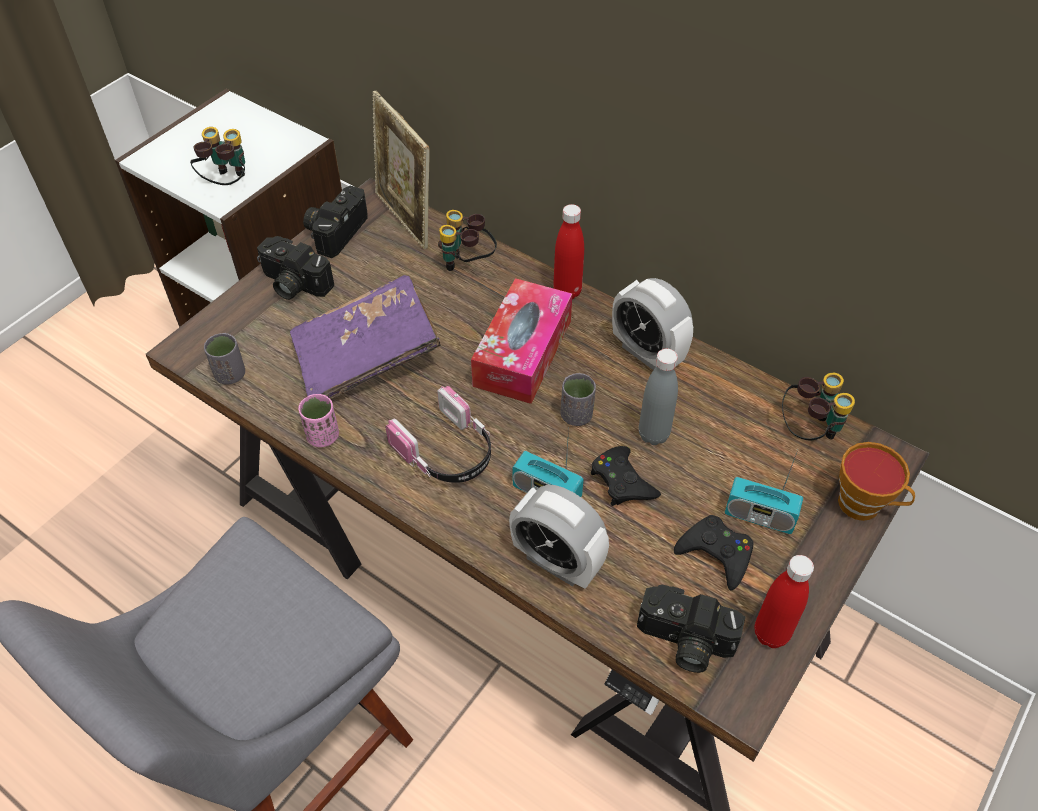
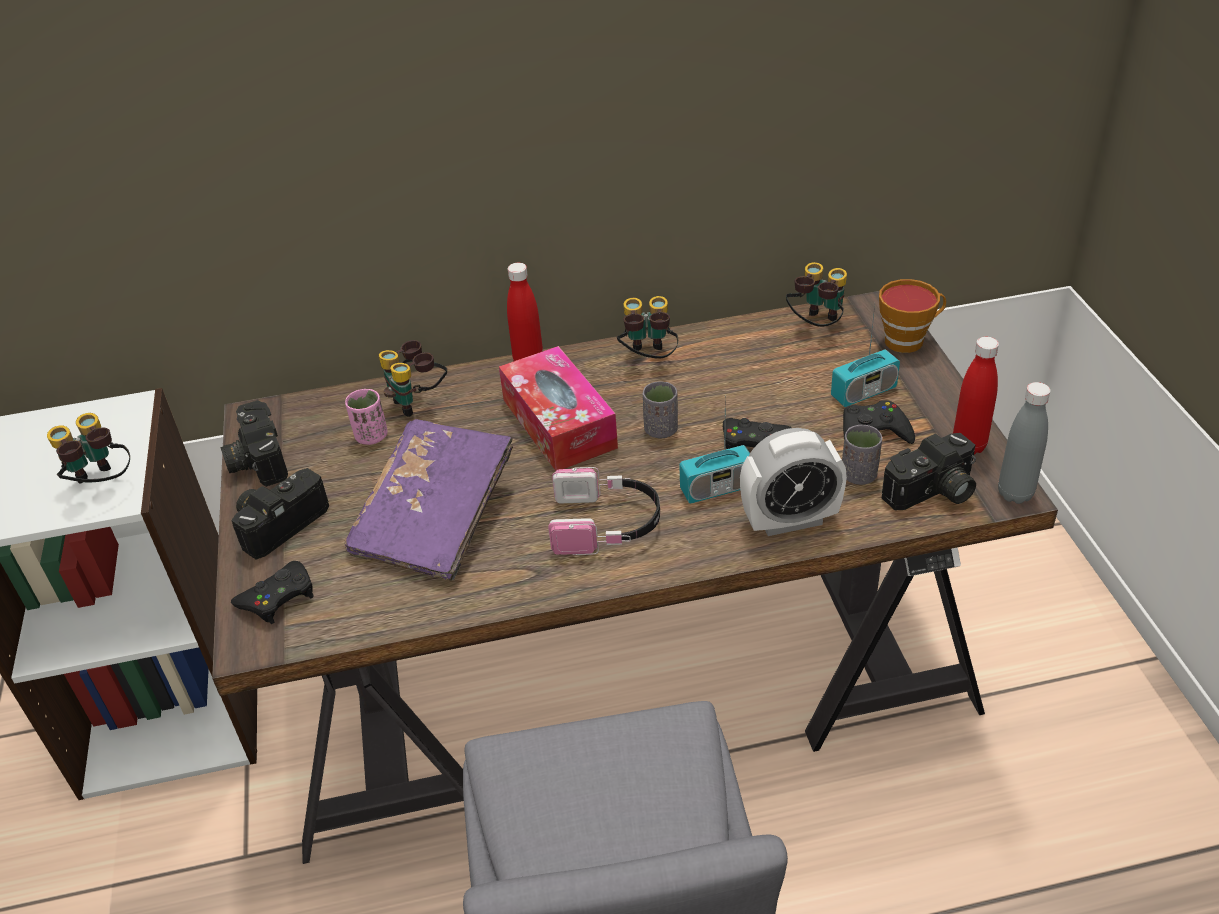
camera: 45 degrees left, 10 degrees down
grey cup [204,333,245,385] -> grey cup moved to [842,425,882,485]
camera [257,236,334,300] -> camera turned 150 degrees clockwise [231,468,329,560]
pink cup [298,394,339,447] -> pink cup moved to [345,389,388,445]
picture frame [372,91,430,250] -> none
alarm clock [612,278,693,370] -> binoculars [617,296,678,359]
grey bottle [639,349,678,445] -> grey bottle moved to [998,382,1050,504]
none -> black game controller [231,561,314,624]

